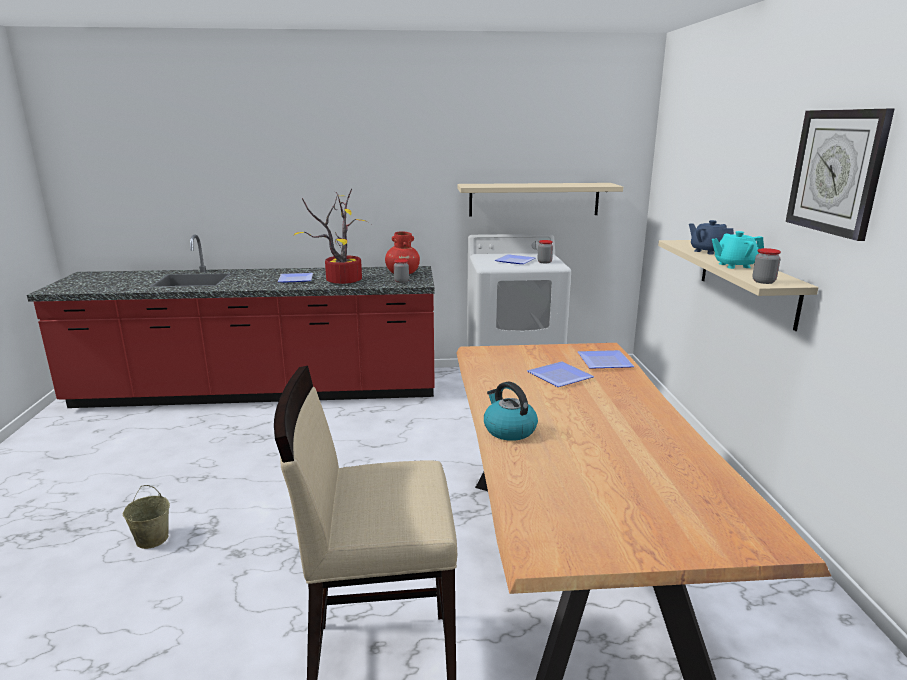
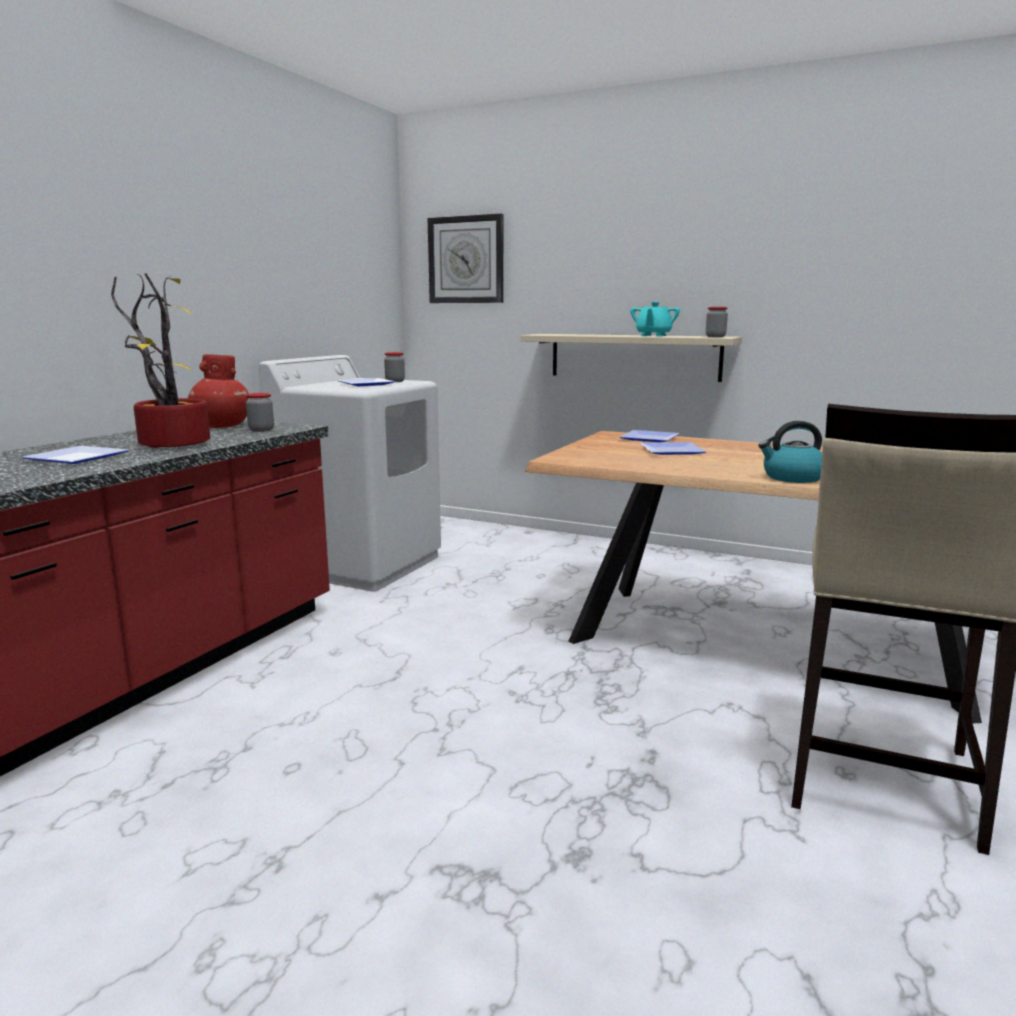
camera: 60 degrees left, 5 degrees down
beige bucket [123,485,170,549] -> none
beige shelf [457,183,623,217] -> none
blue teapot [689,220,734,255] -> none
wall clock [786,109,894,241] -> wall clock moved to [427,214,504,303]

